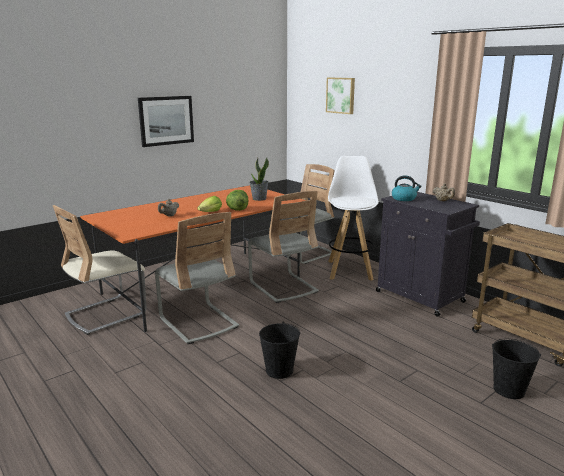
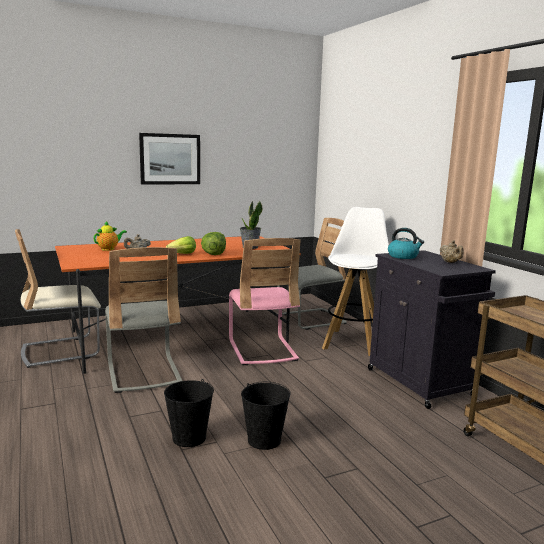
camera: 15 degrees right, 5 degrees down
grey chair [248,191,319,303] -> pink chair [229,238,300,365]
picture [326,78,355,114] -> none
black bucket [492,339,541,399] -> black bucket moved to [241,382,291,450]
none -> teapot [94,221,127,251]

